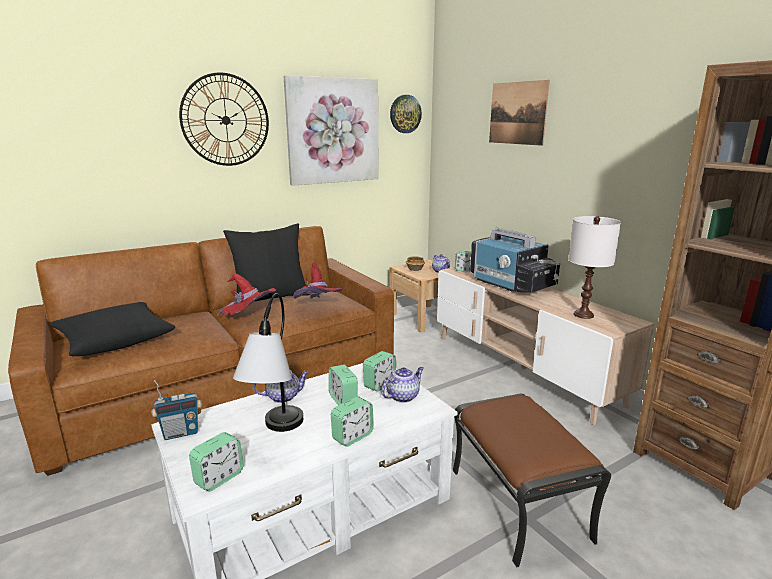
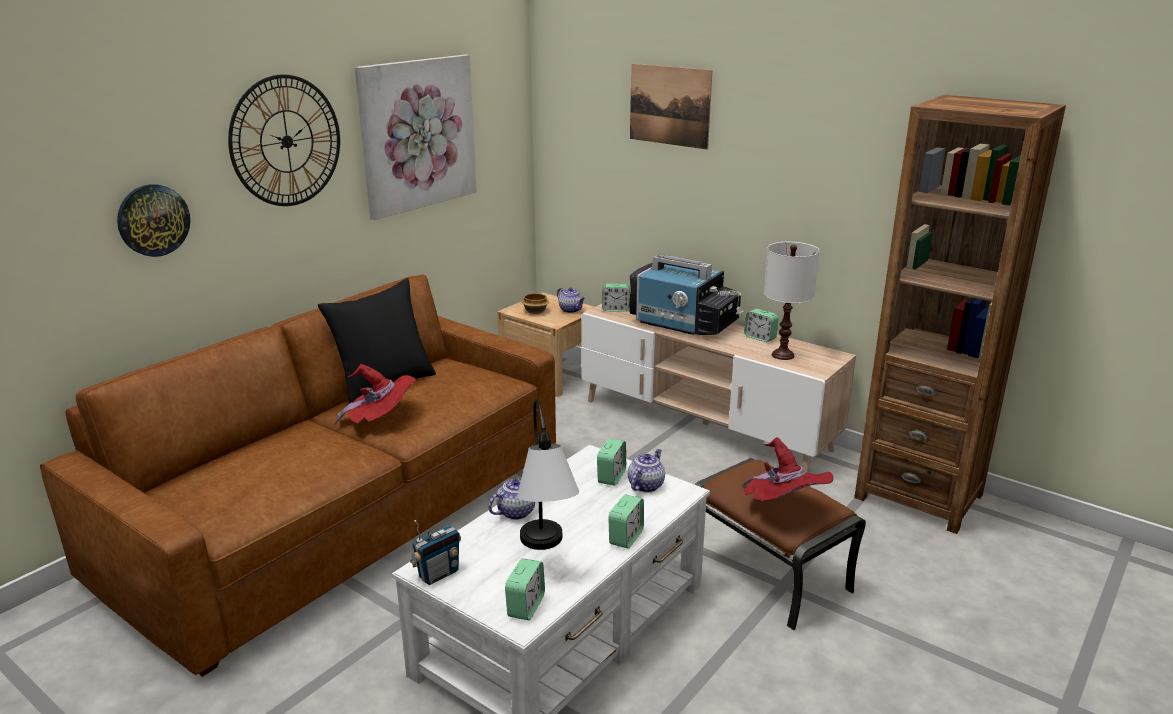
camera: 20 degrees left, 5 degrees up
black pillow [50,302,175,356] -> none
red hat [294,262,343,299] -> red hat moved to [742,437,833,501]
alarm clock [329,364,358,405] -> alarm clock moved to [744,309,778,342]
wall clock [390,95,422,133] -> wall clock moved to [117,184,190,257]

